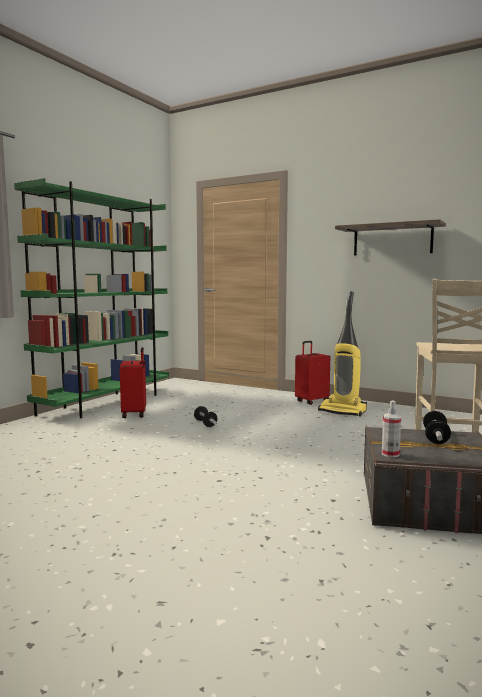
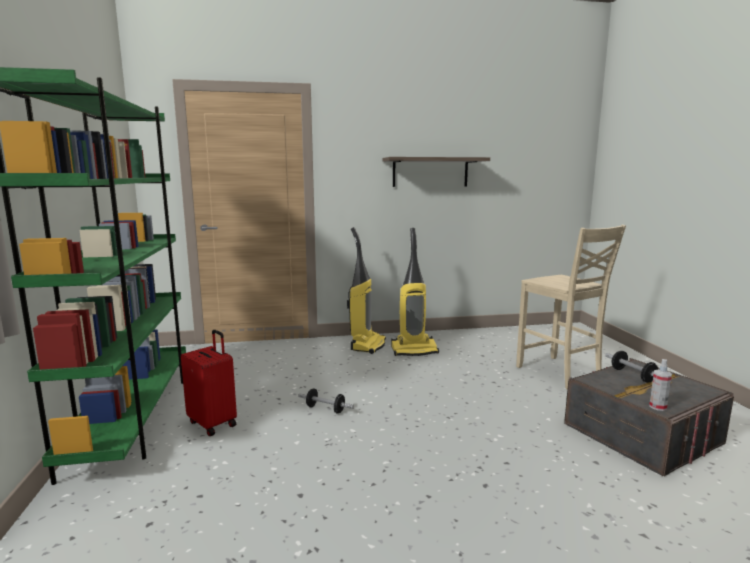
camera: 40 degrees left, 5 degrees up
red suitcase [295,341,330,405] -> vacuum cleaner [347,227,386,354]

